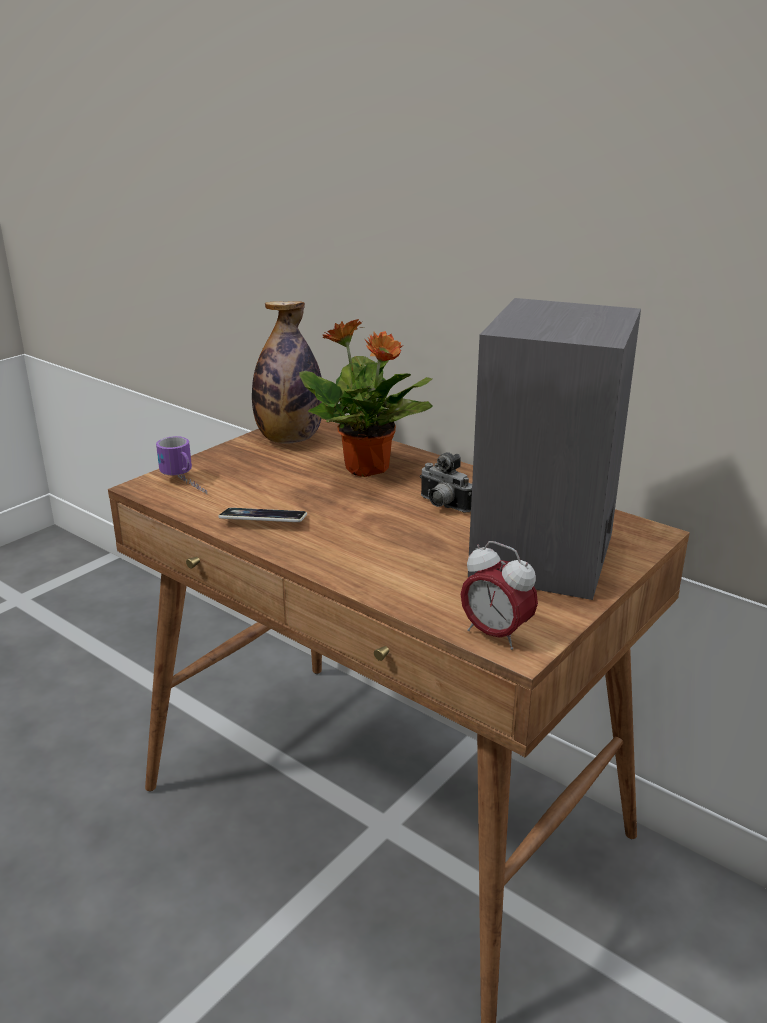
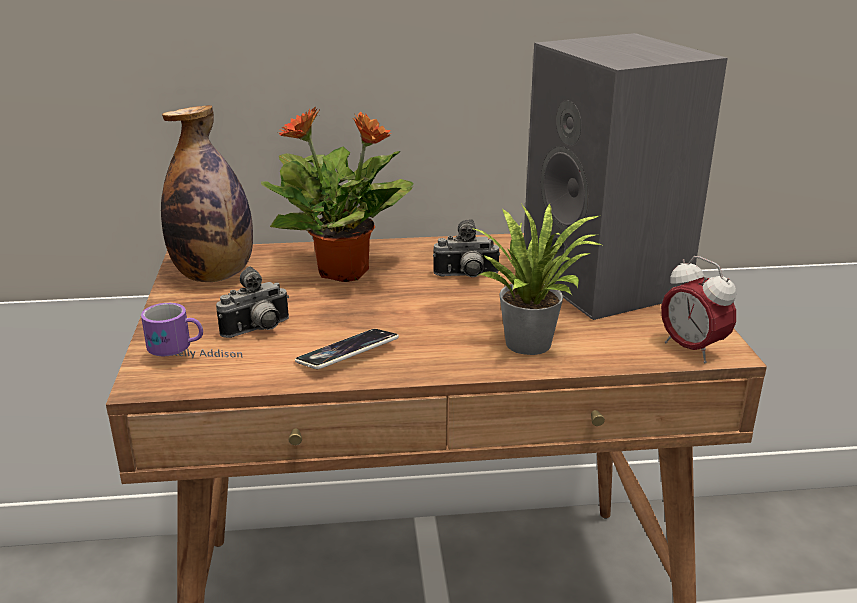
camera: 45 degrees left, 0 degrees up
alarm clock [461,541,538,650] -> alarm clock turned 60 degrees clockwise [661,256,736,363]
none -> camera [216,266,289,338]
none -> potted plant [474,203,601,355]

